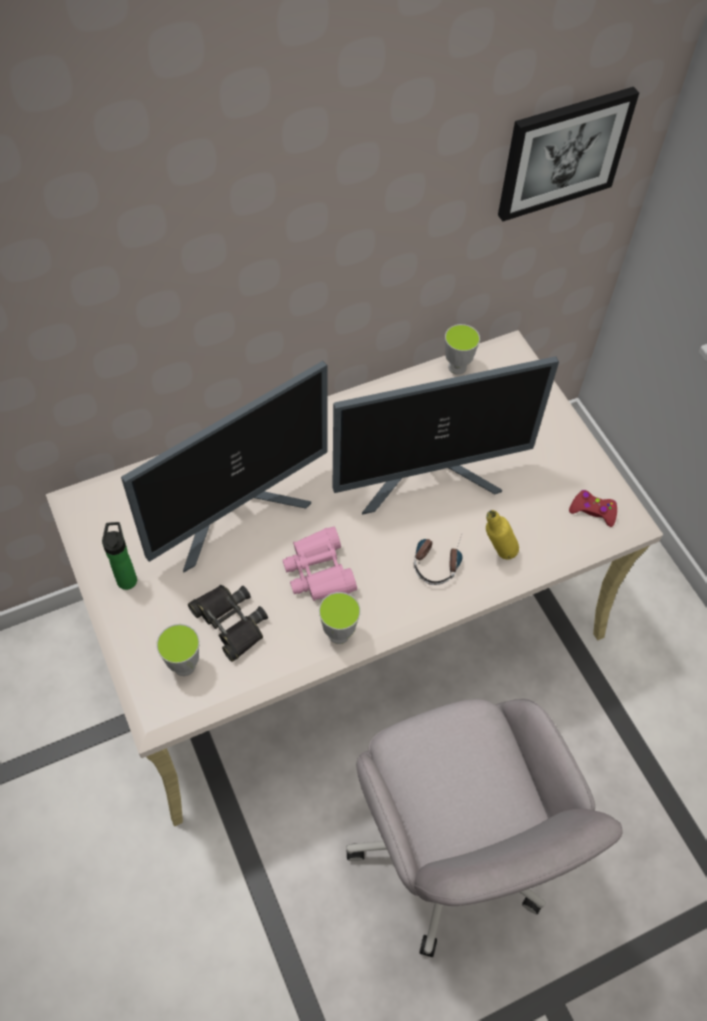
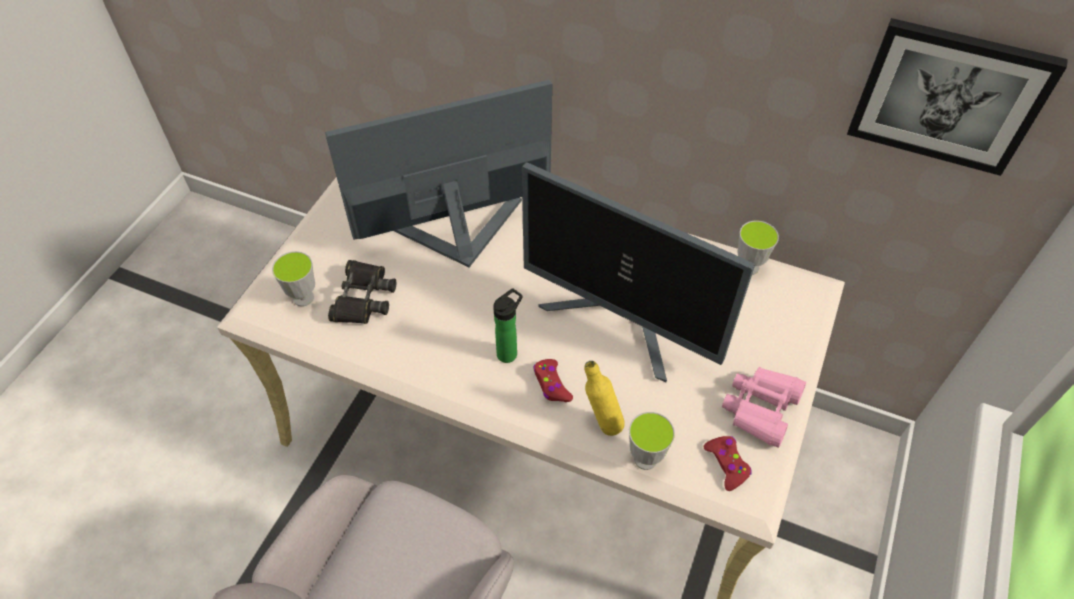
camera: 50 degrees right, 5 degrees down
bottle [102,522,137,590] -> bottle moved to [493,288,523,363]
monitor [121,361,328,573] -> monitor turned 150 degrees clockwise [325,80,552,268]
pink binoculars [283,526,357,601] -> pink binoculars moved to [722,367,806,448]
cup [319,592,361,644] -> cup moved to [629,412,675,470]
headphones [414,535,463,585] -> red game controller [533,359,573,402]

